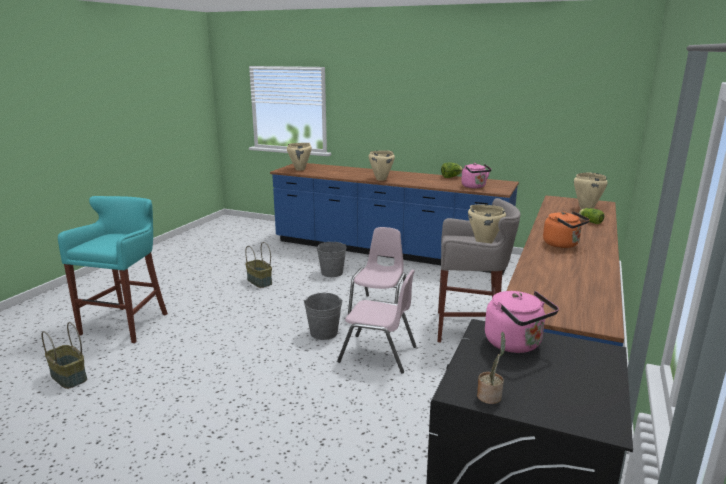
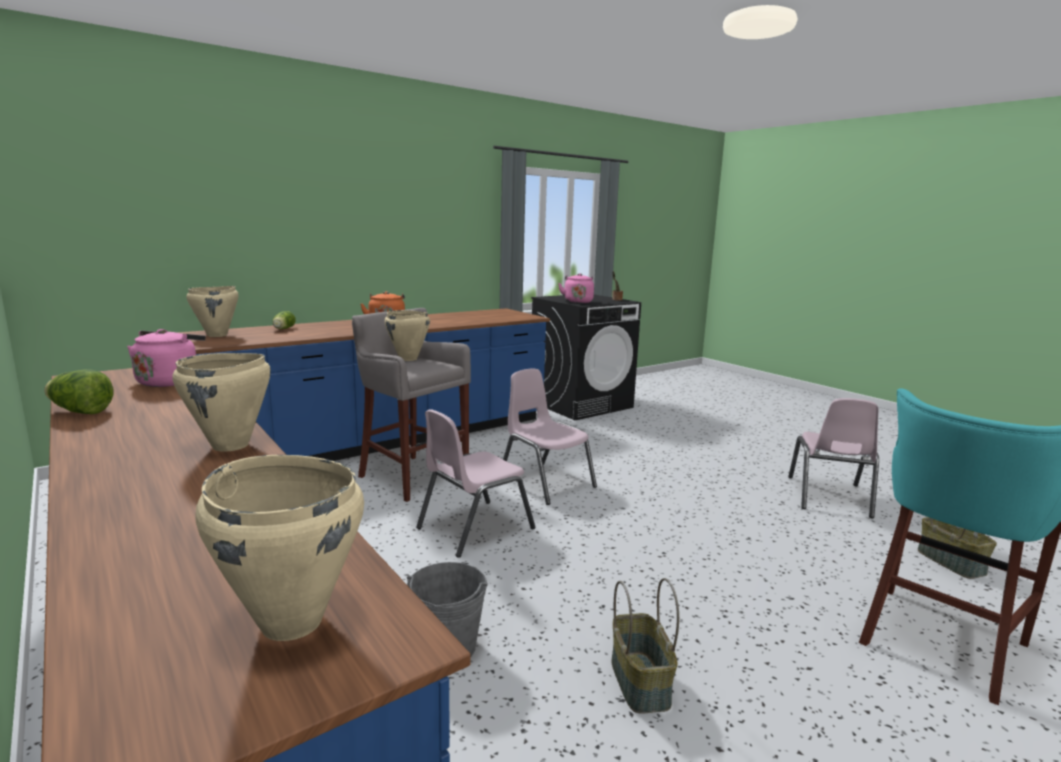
camera: 150 degrees left, 5 degrees down
grey bucket [304,292,343,340] -> none
none -> pink chair [788,398,879,518]

